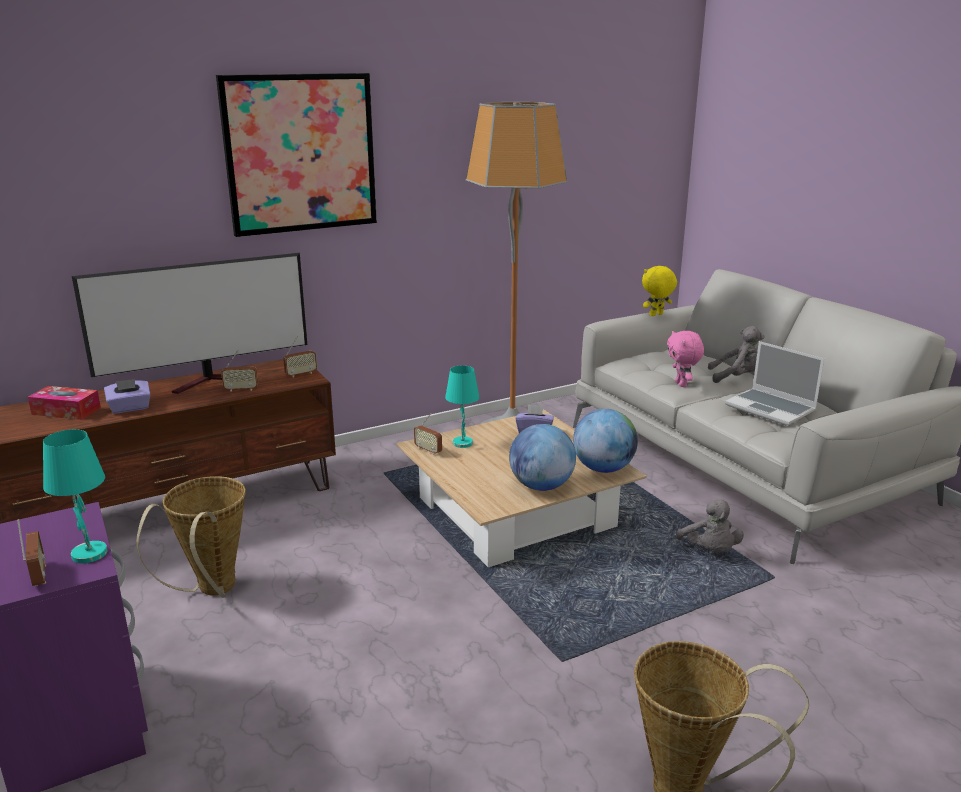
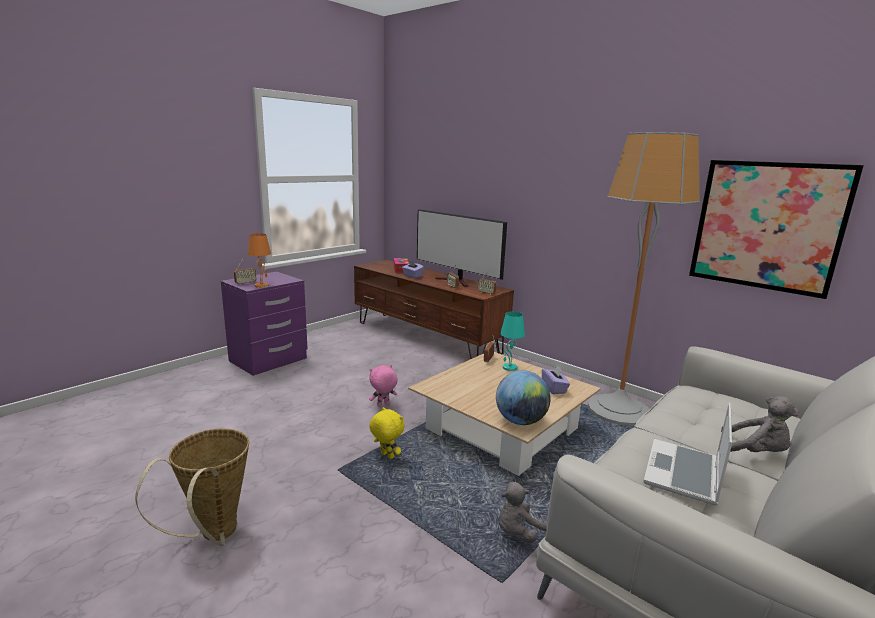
camera: 70 degrees right, 5 degrees down
turquoise table lamp [43,429,108,563] -> orange table lamp [248,233,271,288]
basket [136,476,246,598] -> none
picture [216,73,377,237] -> picture moved to [689,160,864,299]
globe [509,424,576,491] -> none
yellow plush toy [642,266,677,316] -> yellow plush toy moved to [369,407,405,459]
pink plush toy [667,331,704,387] -> pink plush toy moved to [369,365,398,407]
grey plush toy [708,326,764,383] -> grey plush toy turned 45 degrees counterclockwise [721,396,799,452]

